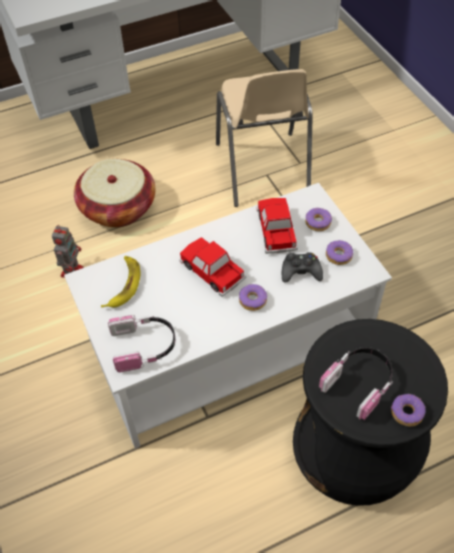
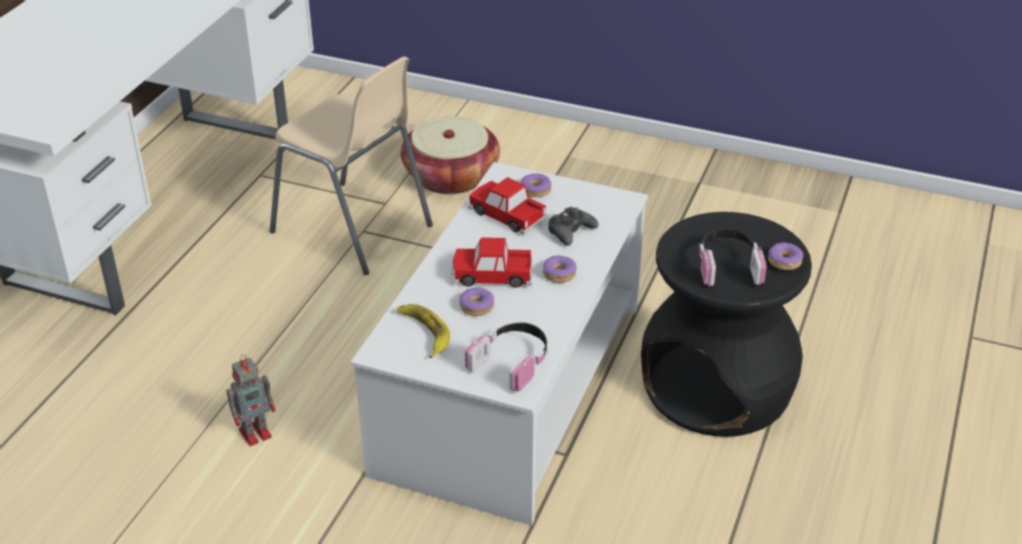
camera: 45 degrees left, 15 degrees down
toy robot [52,225,84,278] -> toy robot turned 90 degrees clockwise [227,355,275,446]
basket [74,159,155,228] -> basket moved to [400,116,500,194]
donut [326,240,353,265] -> donut moved to [460,287,494,316]

